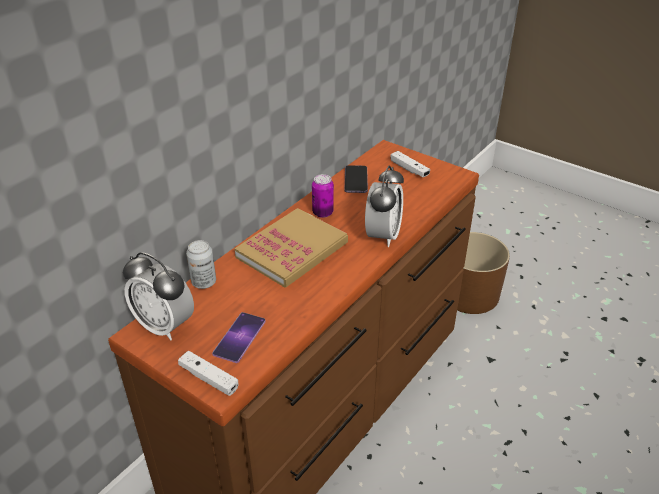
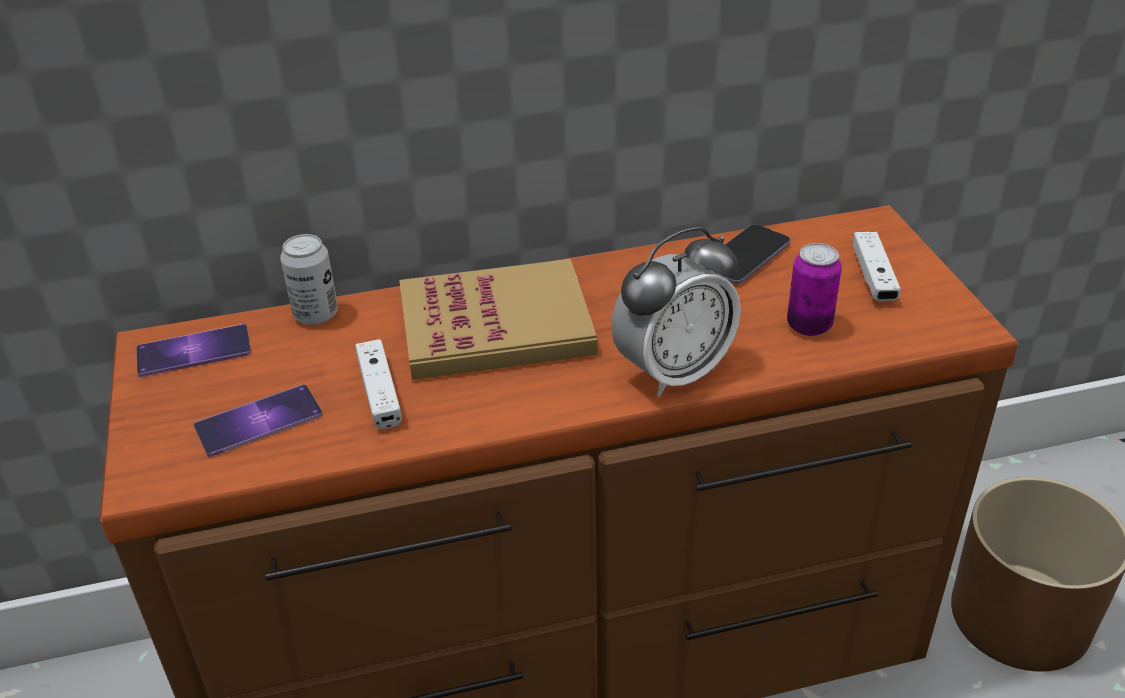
camera: 40 degrees right, 0 degrees up
alarm clock [123,252,194,340] -> phone [136,324,251,377]
white game controller [178,351,239,396] -> white game controller moved to [356,339,402,429]
can [312,174,334,218] -> can moved to [787,243,842,336]

